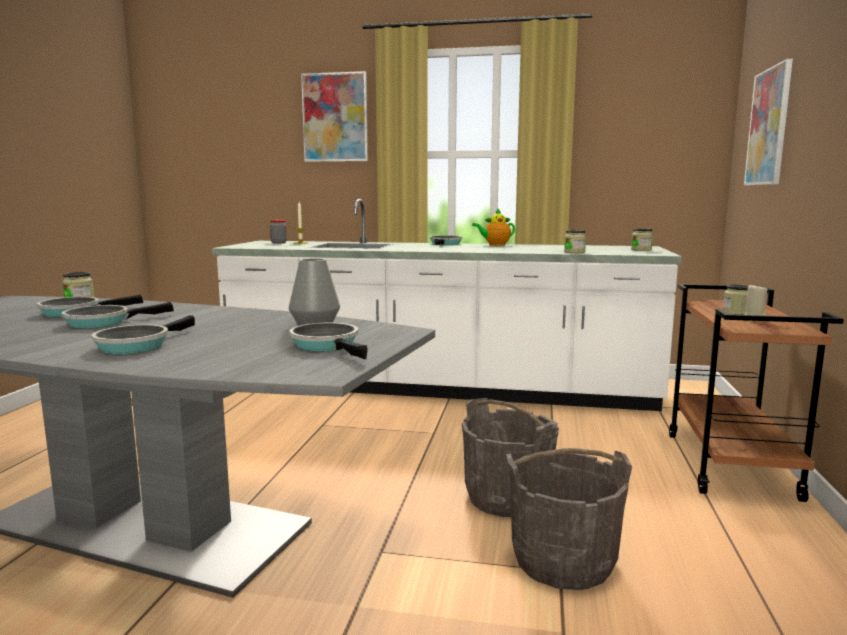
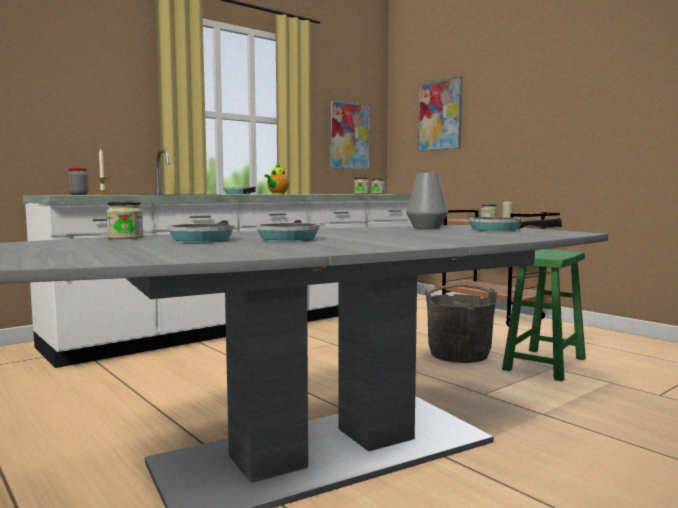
camera: 50 degrees left, 5 degrees down
frying pan [92,315,195,354] -> none
picture [301,71,368,162] -> picture moved to [329,99,370,170]
grey bucket [506,448,632,590] -> green stool [502,249,586,381]

